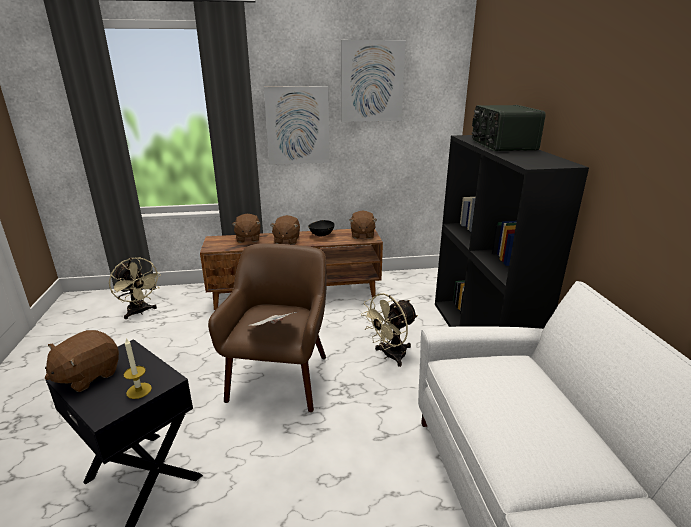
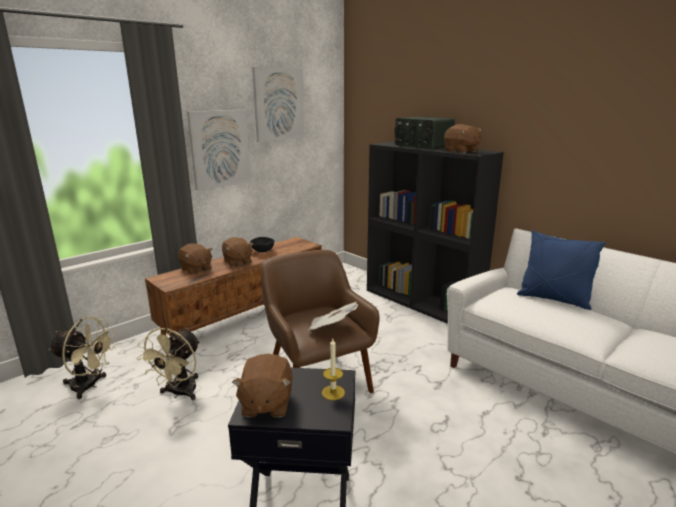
camera: 35 degrees left, 5 degrees down
brown plush toy [350,211,377,239] -> brown plush toy moved to [444,124,482,153]
beige fan [361,293,418,367] -> beige fan moved to [137,328,200,400]
none -> blue pillow [517,230,606,310]

